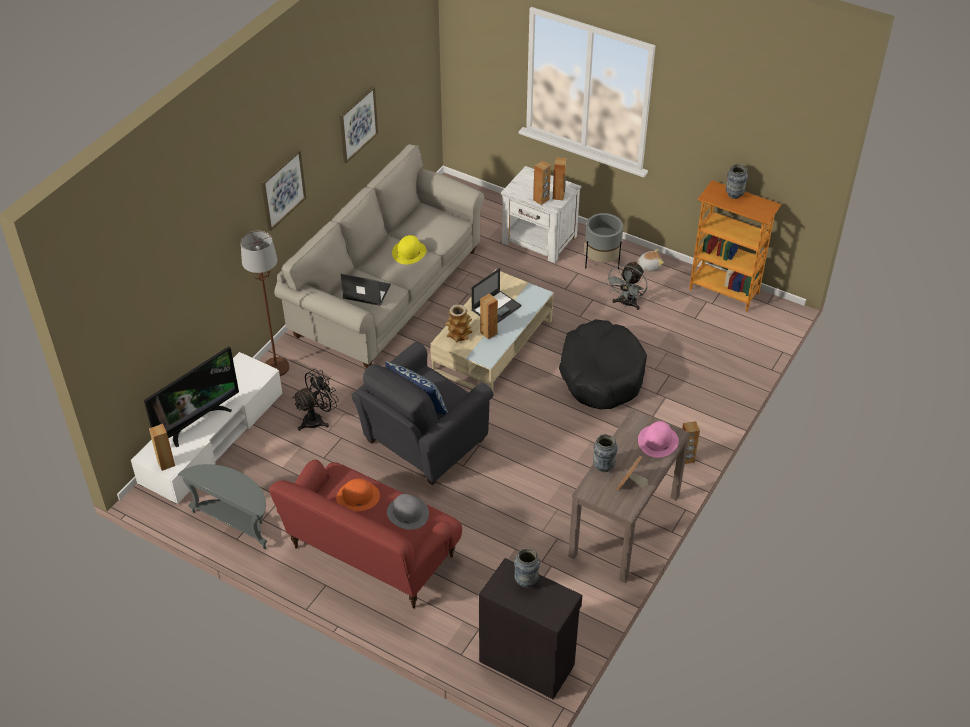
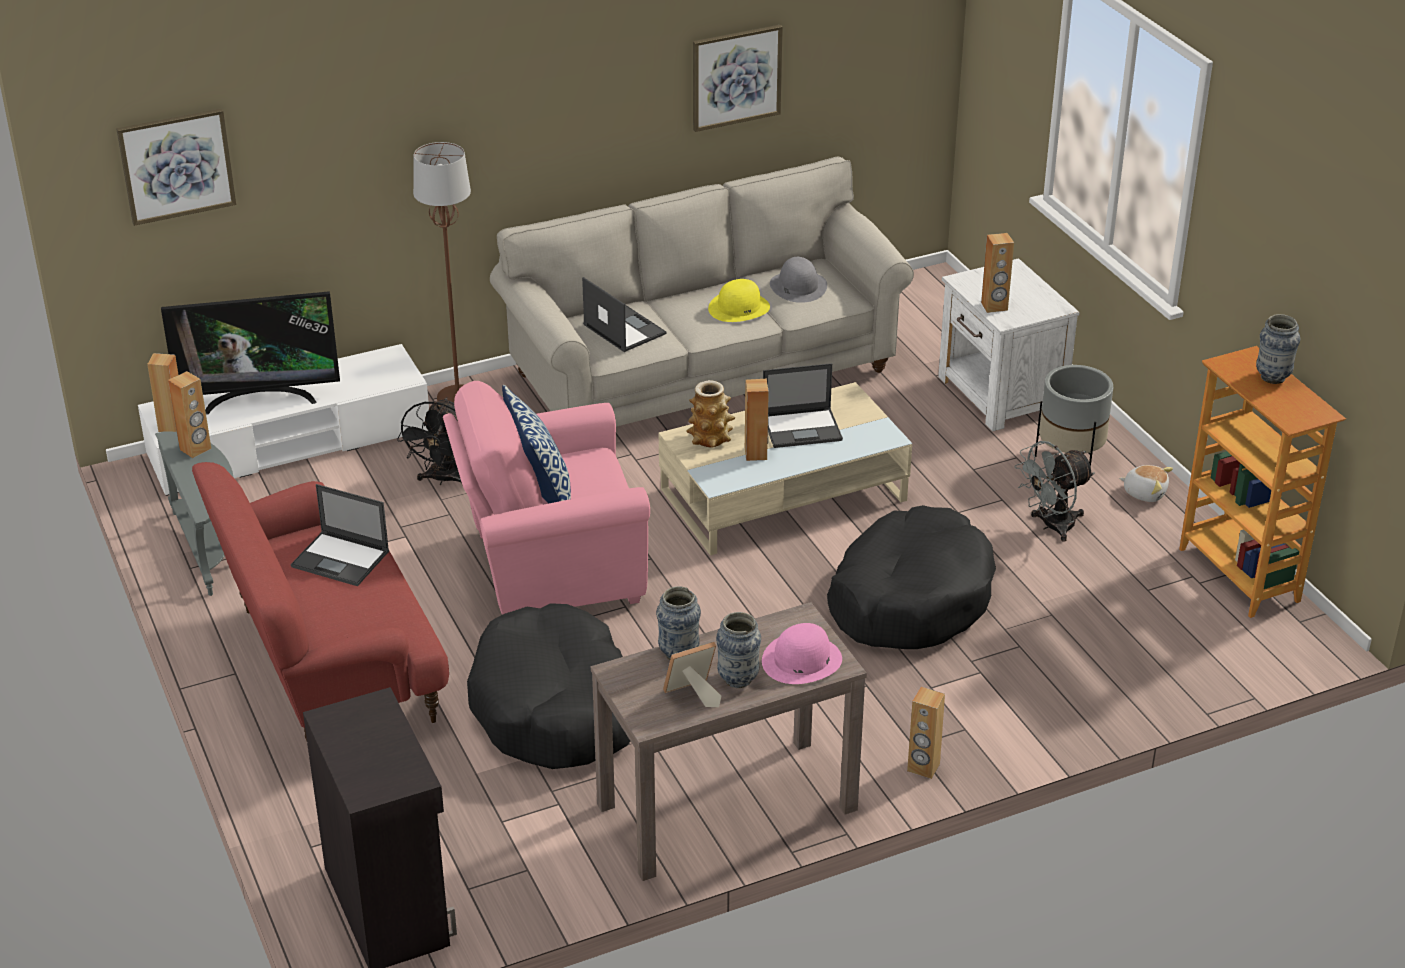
camera: 35 degrees right, 10 degrees down
picture [261,150,306,231] -> picture moved to [116,108,236,226]
black fan [292,369,339,431] -> black fan turned 105 degrees clockwise [397,397,462,485]
orange hat [336,479,380,512] -> laptop [291,484,389,586]
grey armchair [352,342,493,485] -> pink armchair [443,381,650,615]
grey hat [387,494,429,530] -> grey hat moved to [770,257,827,303]
vase [514,548,540,588] -> vase moved to [716,612,761,688]
brown speaker [553,157,567,200] -> brown speaker moved to [168,371,211,458]
none -> black dog bed [467,603,630,769]

